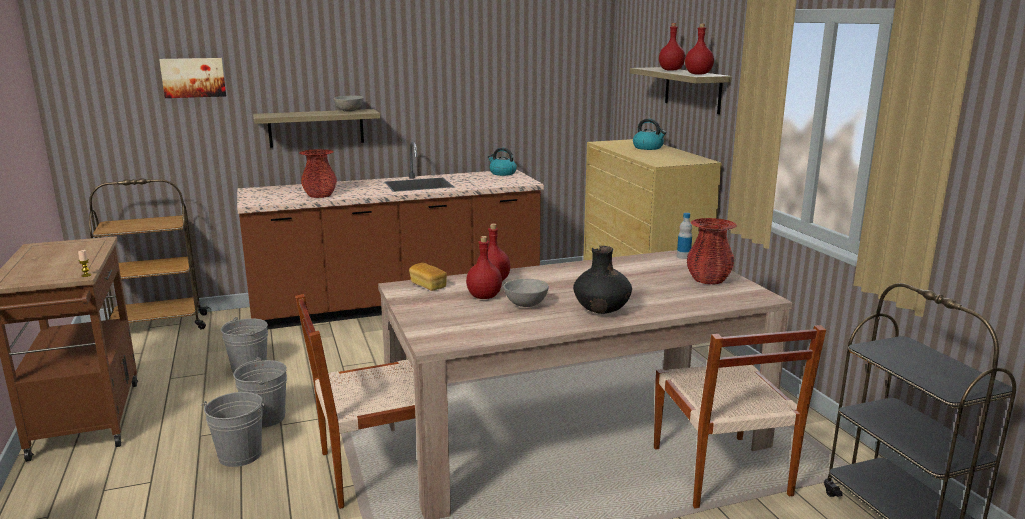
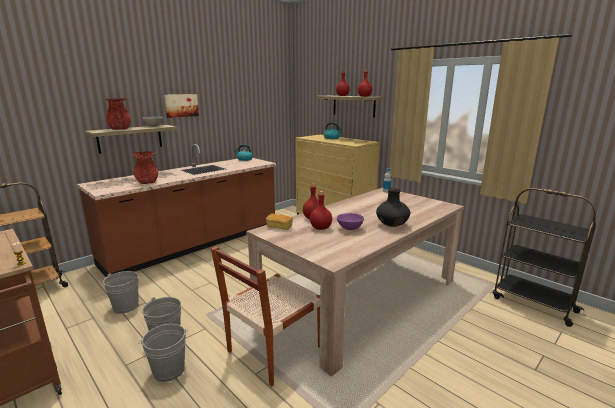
camera: 25 degrees left, 0 degrees up
picture [159,58,226,98] -> picture moved to [164,94,199,118]
grey bowl [503,279,549,307] -> purple bowl [337,213,364,230]
chair [654,325,826,508] -> none
red vase [687,218,737,285] -> red vase moved to [103,99,131,130]

